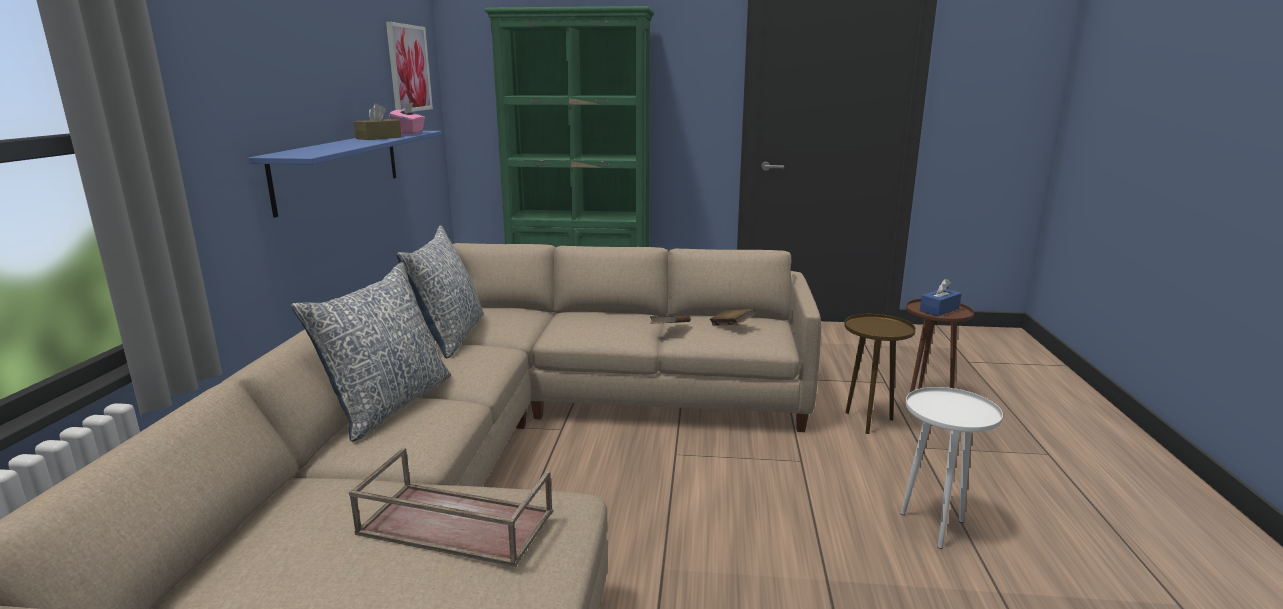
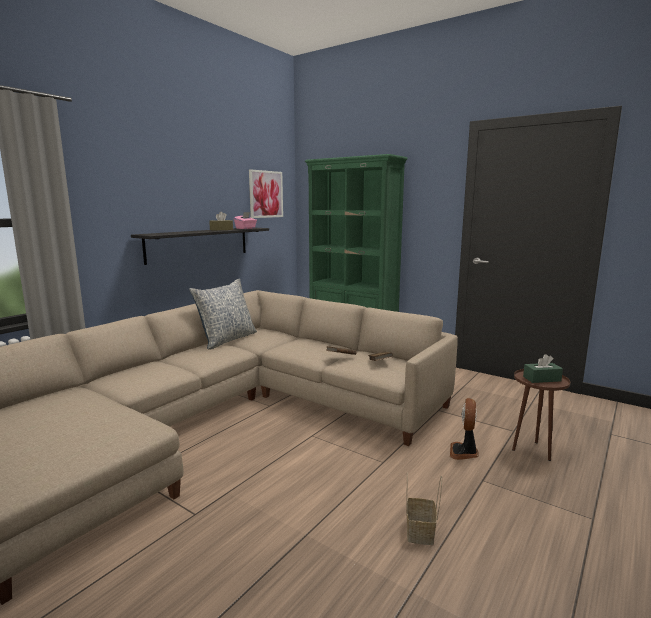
camera: 30 degrees right, 5 degrees down
blue shelf [248,131,442,218] -> black shelf [131,228,269,265]
pillow [291,262,451,442] -> none
brown tray [349,448,553,567] -> none
brown side table [844,314,916,434] -> fan [450,398,479,460]
white side table [900,387,1003,549] -> basket [406,472,442,545]
blue tissue box [920,278,962,316] -> green tissue box [523,354,563,383]

